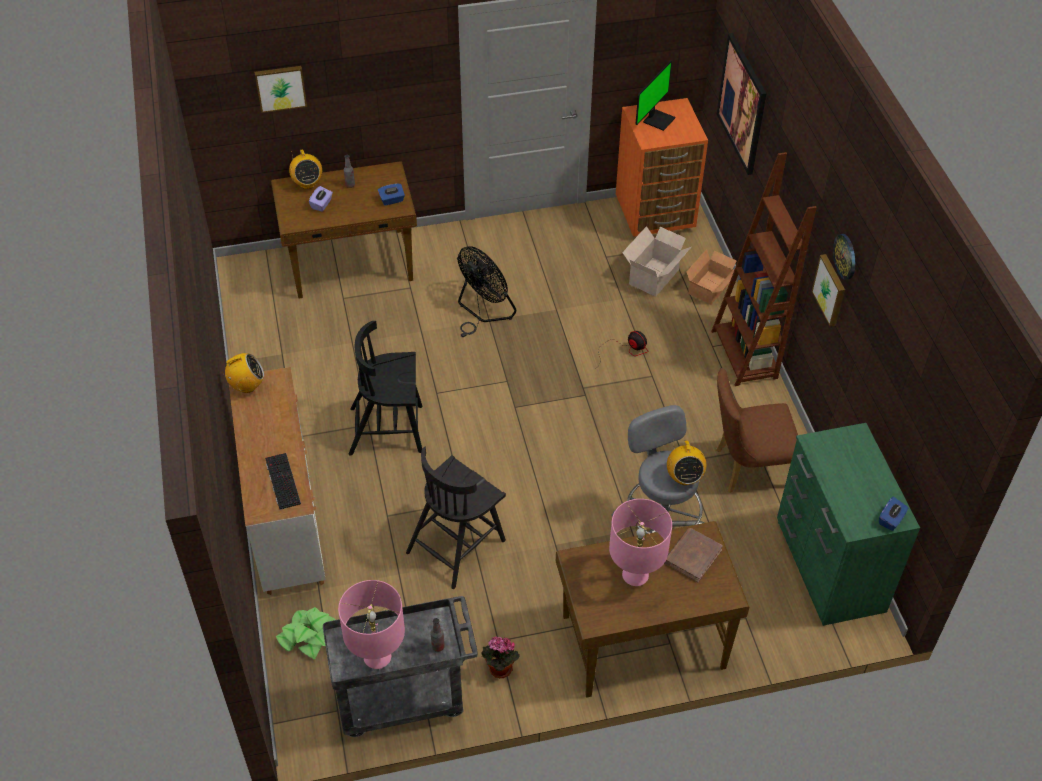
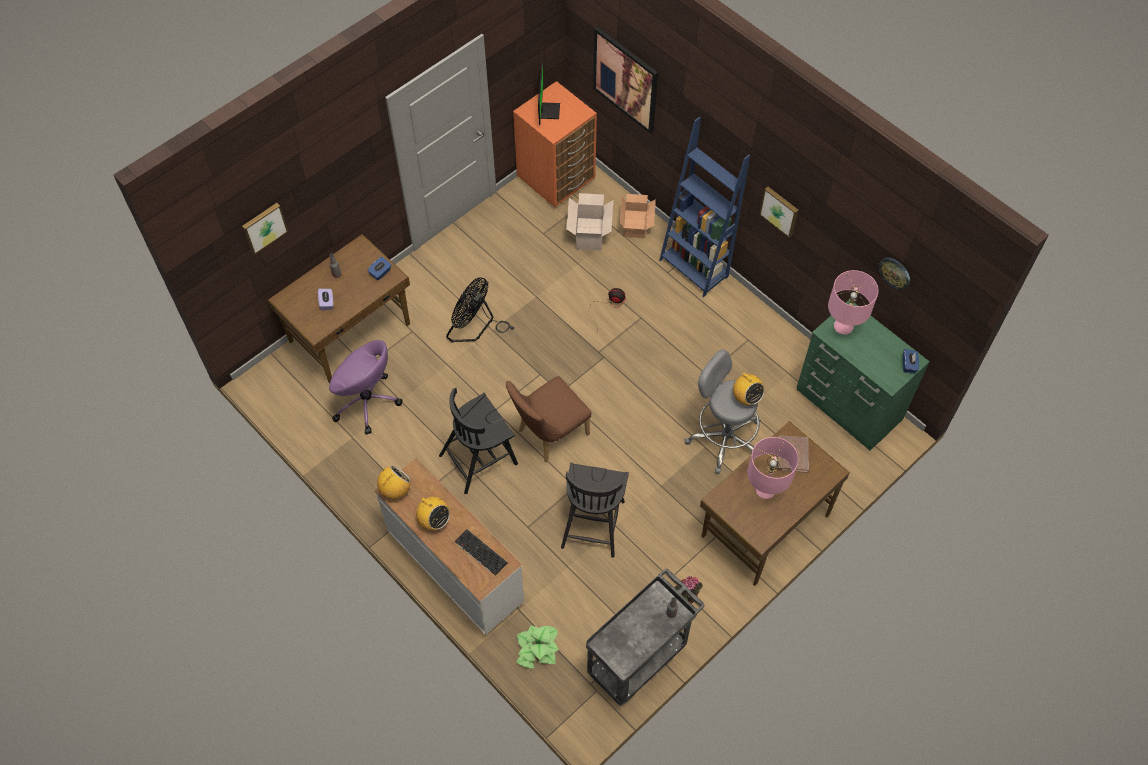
camera: 30 degrees left, 10 degrees up
radio [289,149,322,189] -> radio moved to [413,497,450,531]
pink table lamp [338,580,405,669] -> pink table lamp moved to [828,270,879,335]
black fan [457,246,516,337] -> black fan turned 75 degrees counterclockwise [446,278,514,343]
brown bookcase [711,152,817,386] -> blue bookcase [659,117,750,297]
brown chair [716,368,798,493] -> brown chair moved to [506,376,592,462]
wall clock [833,234,855,280] -> wall clock moved to [878,257,910,290]
none -> purple office chair [329,340,403,435]

